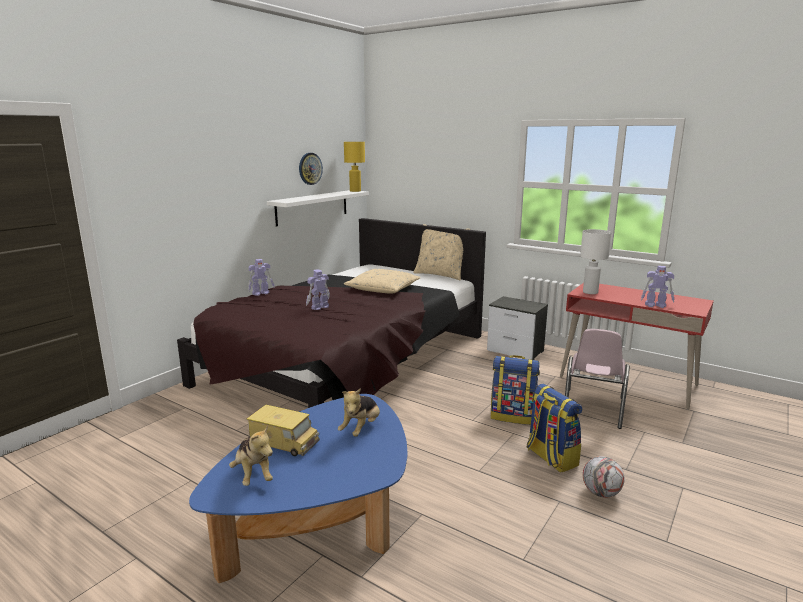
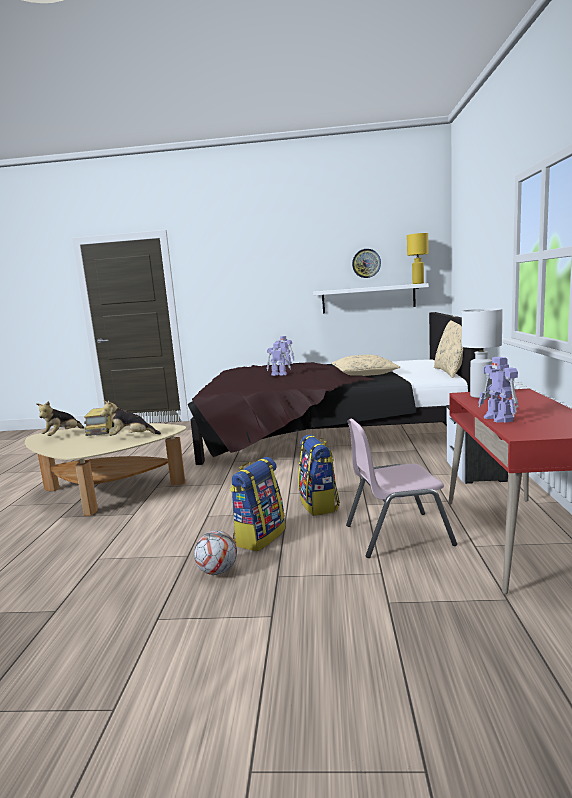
camera: 60 degrees right, 5 degrees down
blue coffee table [189,394,407,583] -> beige coffee table [25,423,186,516]

